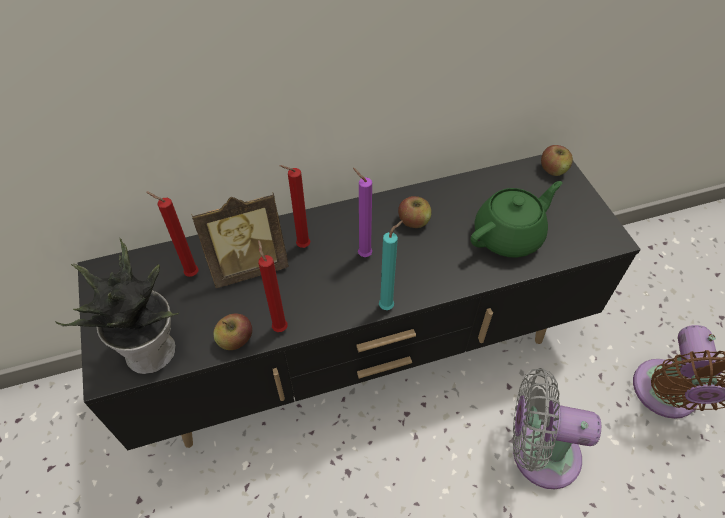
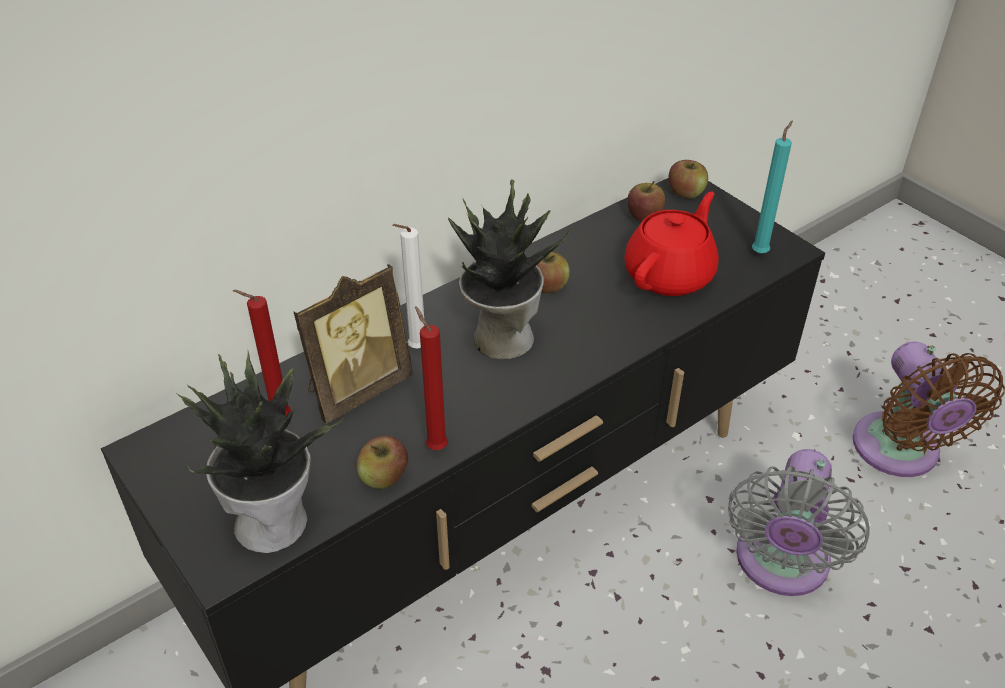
camera: 20 degrees left, 10 degrees down
red candle [279,165,310,248] -> white candle [393,224,425,349]
purple candle [353,168,372,257] -> potted plant [448,180,572,359]
turquoise candle [379,221,403,310] -> turquoise candle moved to [752,120,793,254]
green teapot [470,181,562,258] -> red teapot [624,192,719,296]
grey fan [513,368,601,489] -> grey fan turned 60 degrees counterclockwise [728,449,870,596]
none -> apple [627,181,665,222]

